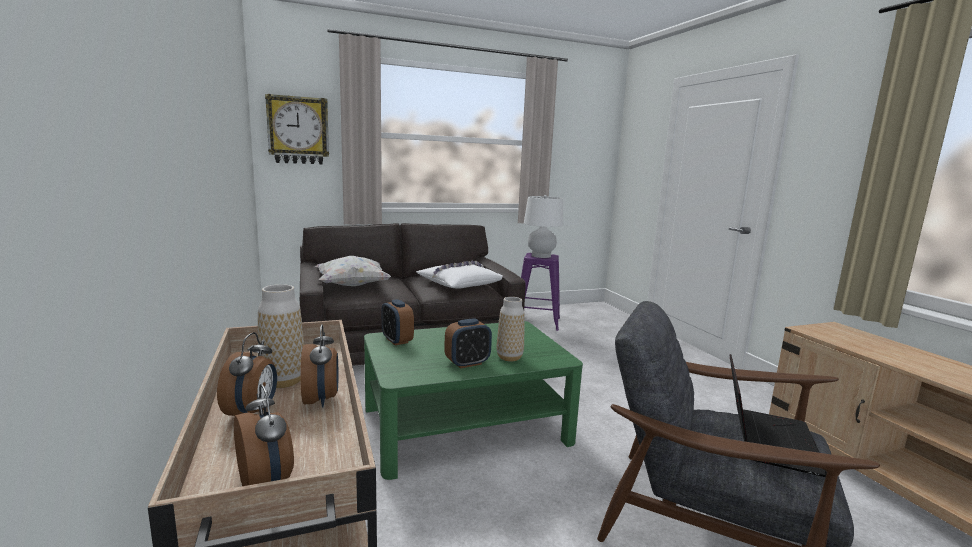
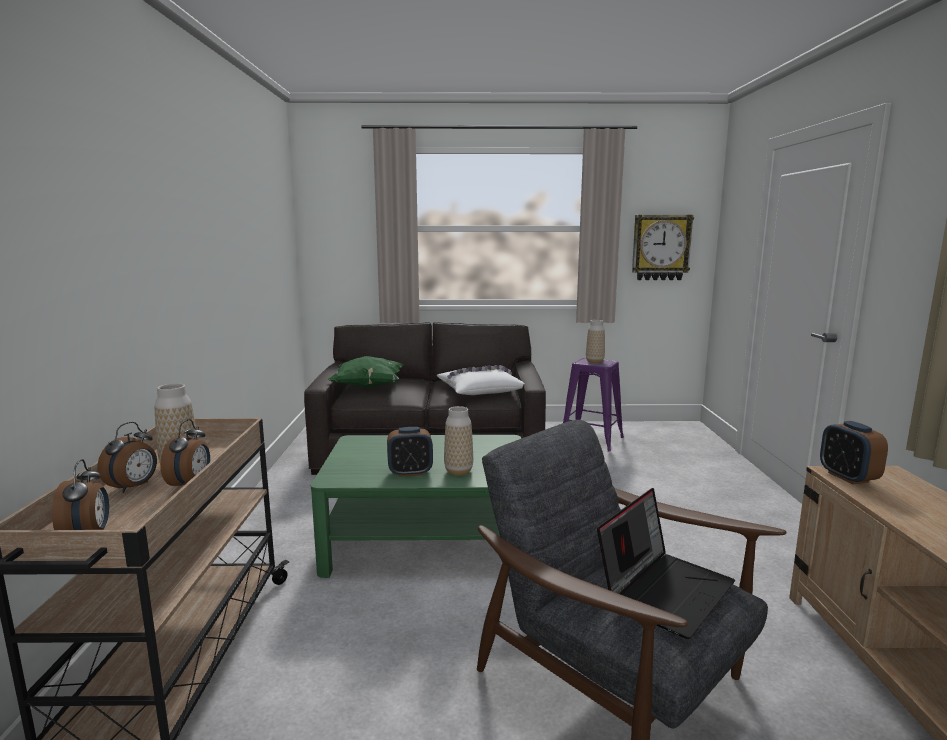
camera: 20 degrees right, 0 degrees up
wall clock [265,94,329,164] -> wall clock moved to [632,215,694,280]
white pillow [315,256,391,286] -> green pillow [328,356,404,388]
alarm clock [382,299,414,345] -> alarm clock moved to [820,421,888,484]
white table lamp [524,195,563,258] -> vase [586,320,605,363]

